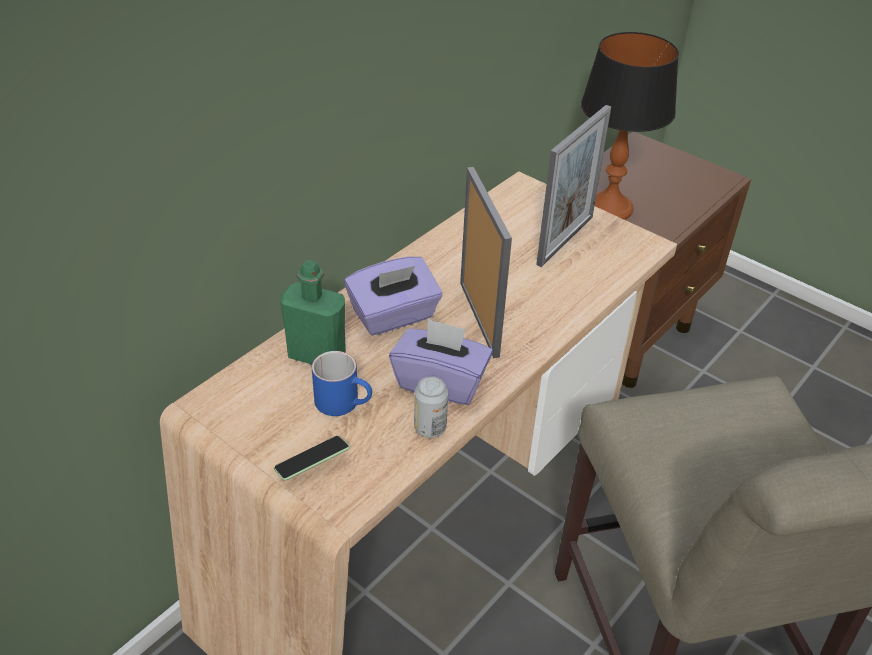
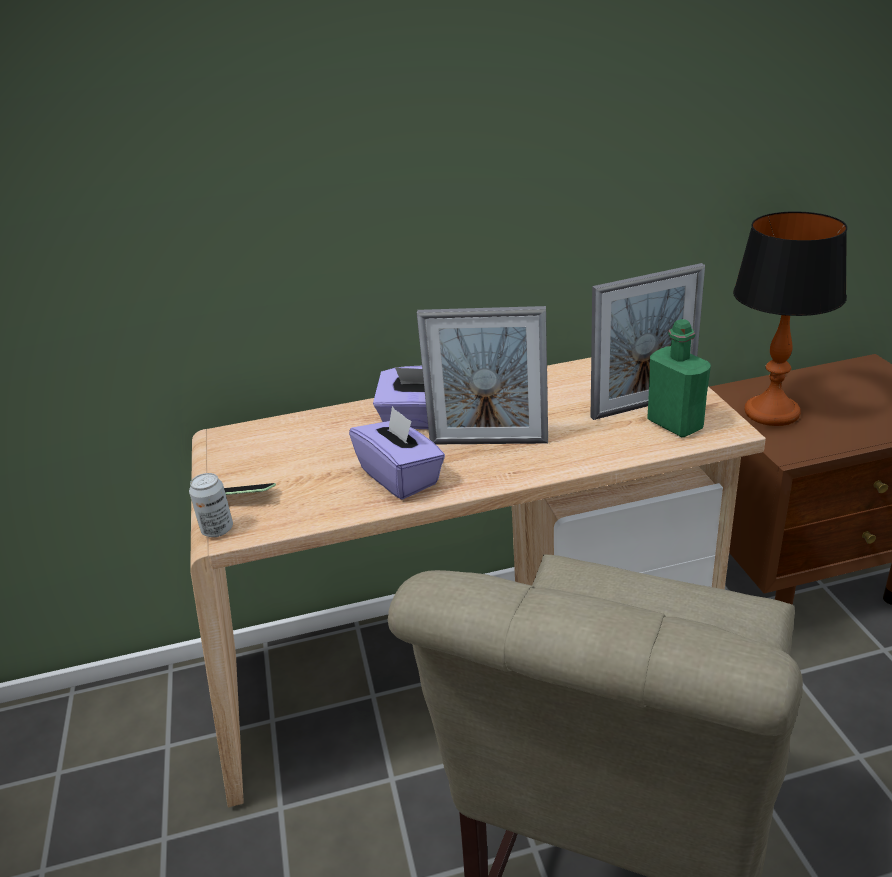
camera: 40 degrees right, 10 degrees down
green bottle [280,260,346,365] -> green bottle moved to [647,319,711,437]
blue mug [312,351,372,416] -> none
can [414,376,448,438] -> can moved to [189,473,233,537]
picture frame [460,167,512,358] -> picture frame turned 75 degrees clockwise [417,306,548,444]

